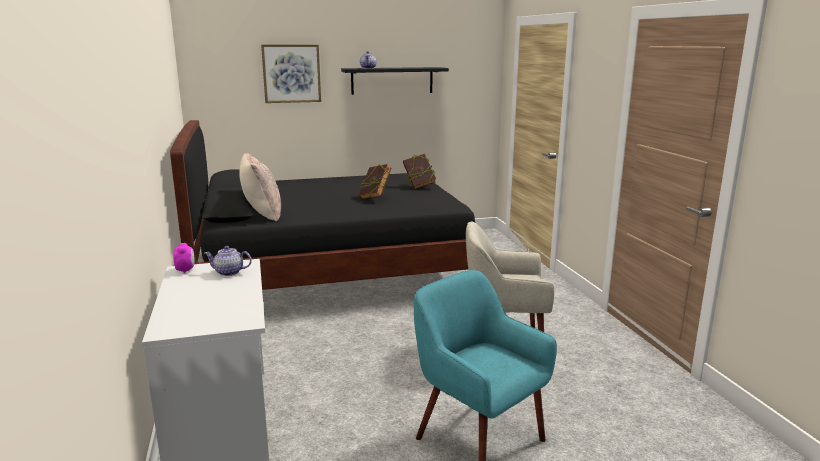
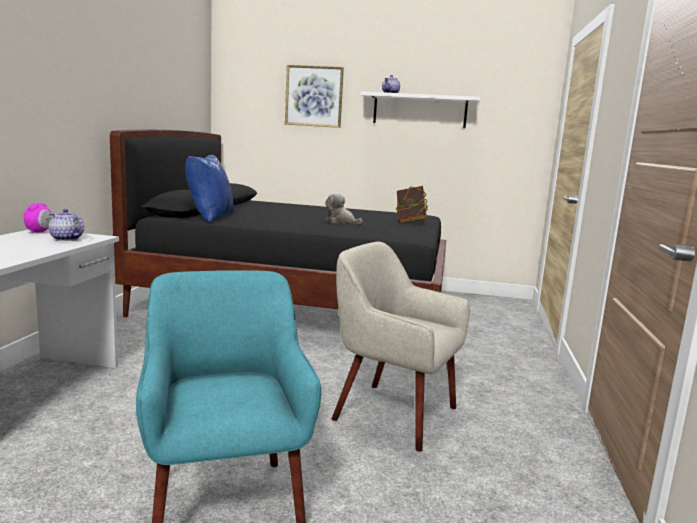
camera: 25 degrees right, 5 degrees down
beige pillow [239,153,281,222] -> blue pillow [185,155,234,222]
black shelf [341,67,449,95] -> white shelf [360,91,481,128]
book [359,164,391,199] -> plush toy [325,193,362,225]

